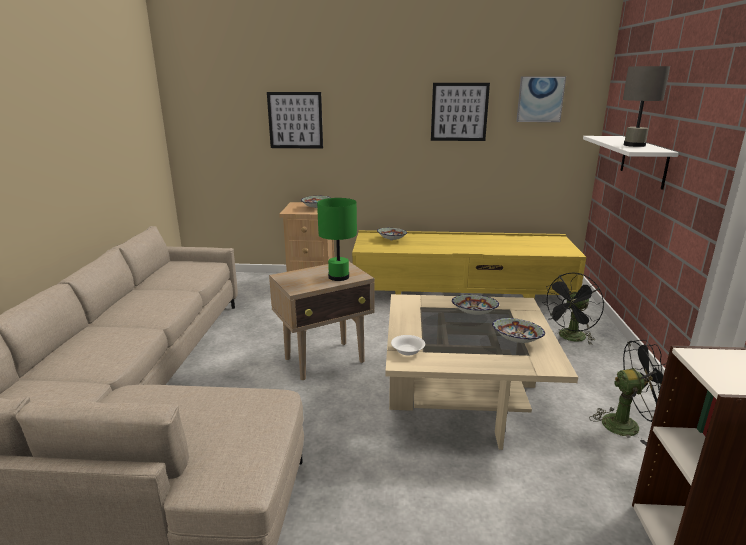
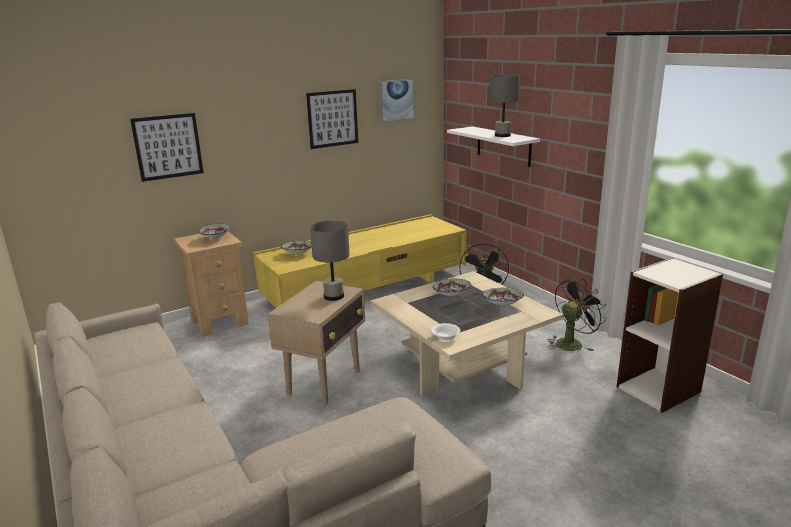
camera: 35 degrees left, 0 degrees up
green table lamp [317,198,357,281] -> grey table lamp [310,220,349,301]

